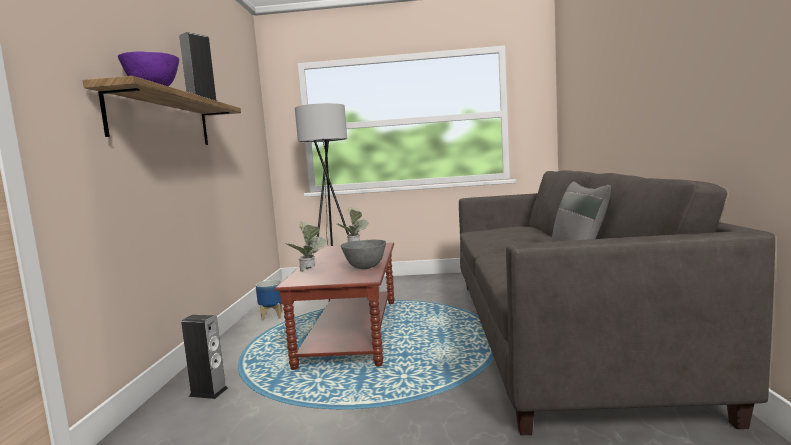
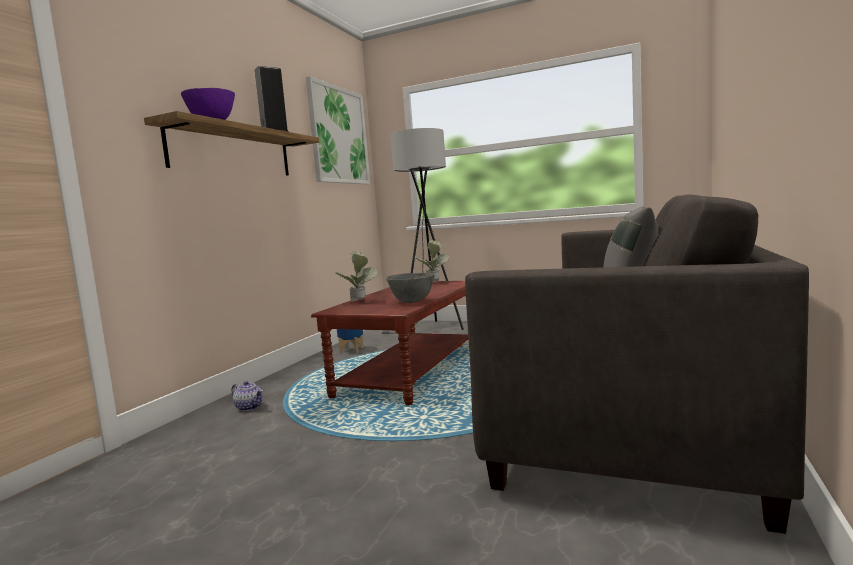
camera: 20 degrees right, 0 degrees up
speaker [181,315,228,399] -> teapot [232,381,263,411]
none -> picture [306,76,370,184]

